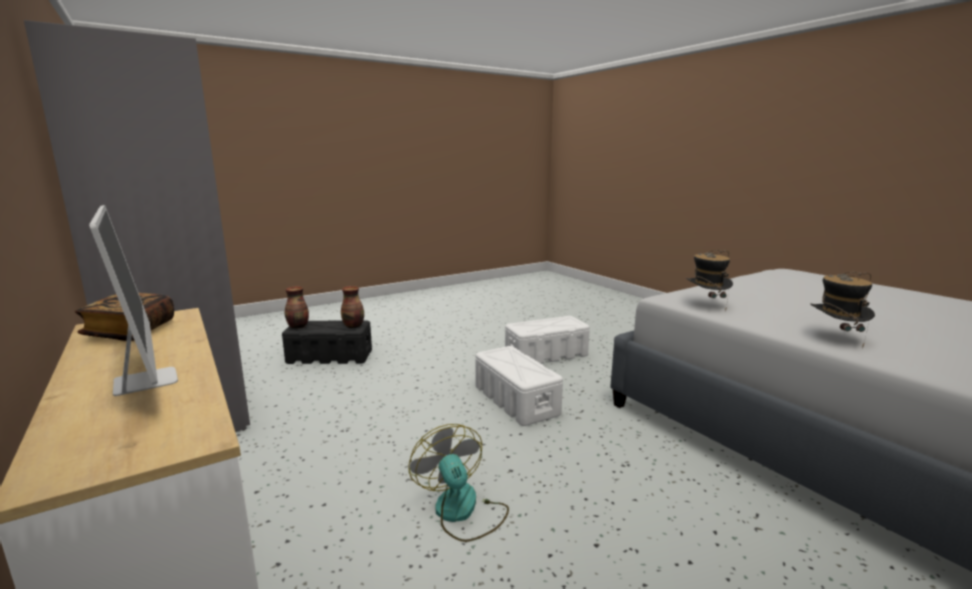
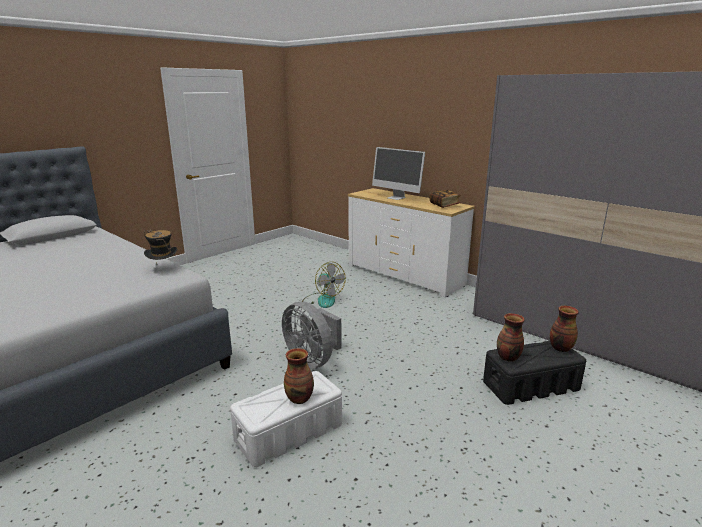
camera: 165 degrees right, 5 degrees up
white storage box [475,346,563,426] -> grey fan [282,301,342,369]
hat [810,272,875,348] -> none
none -> vase [284,348,314,404]

